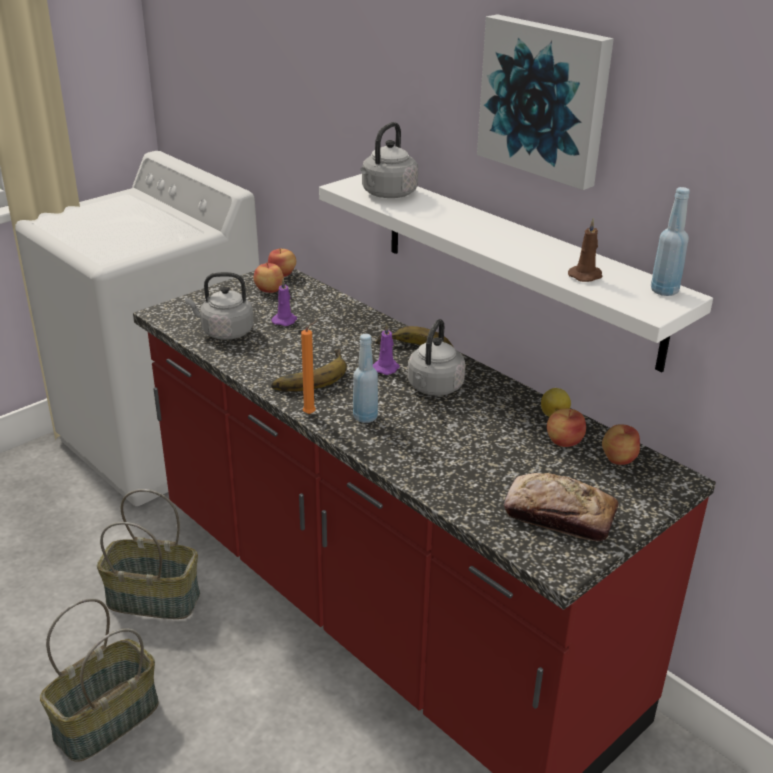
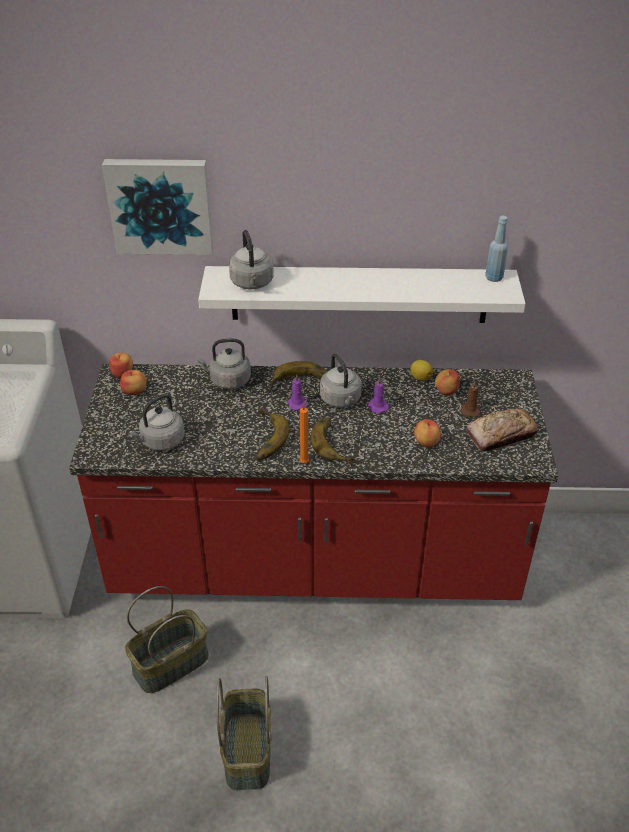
camera: 45 degrees left, 10 degrees up
purple candle [272,279,297,326] -> purple candle moved to [368,377,389,414]
blue bottle [353,334,378,423] -> banana [311,418,356,464]
picture [477,14,614,190] -> picture moved to [102,159,214,255]
brown candle [568,218,603,282] -> brown candle moved to [461,381,481,417]
apple [602,424,640,465] -> apple moved to [414,419,441,448]
none -> grey kettle [197,339,251,389]

